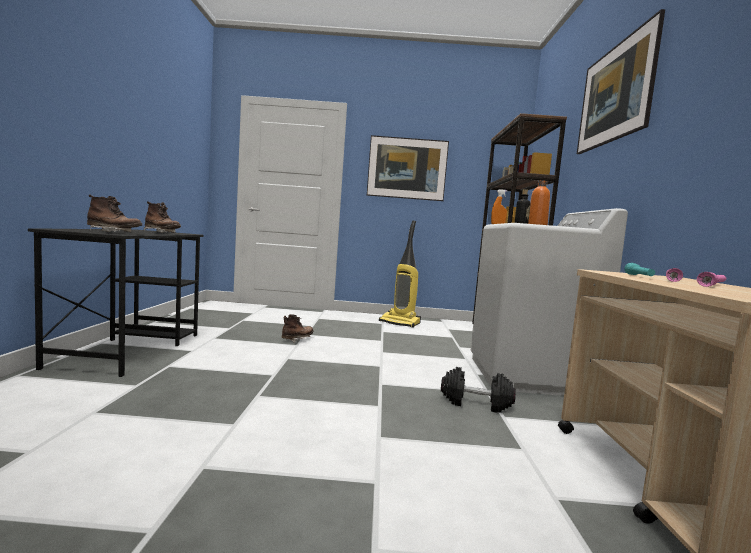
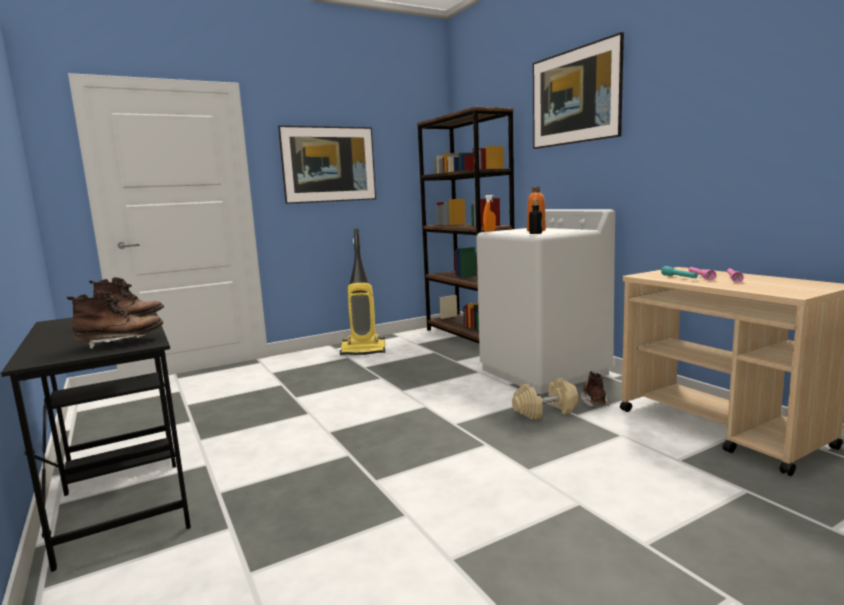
camera: 30 degrees left, 5 degrees up
brown boot [282,314,314,343] -> brown boot moved to [581,371,610,406]
black dumbbell [441,367,516,413] -> beige dumbbell [512,378,578,420]

